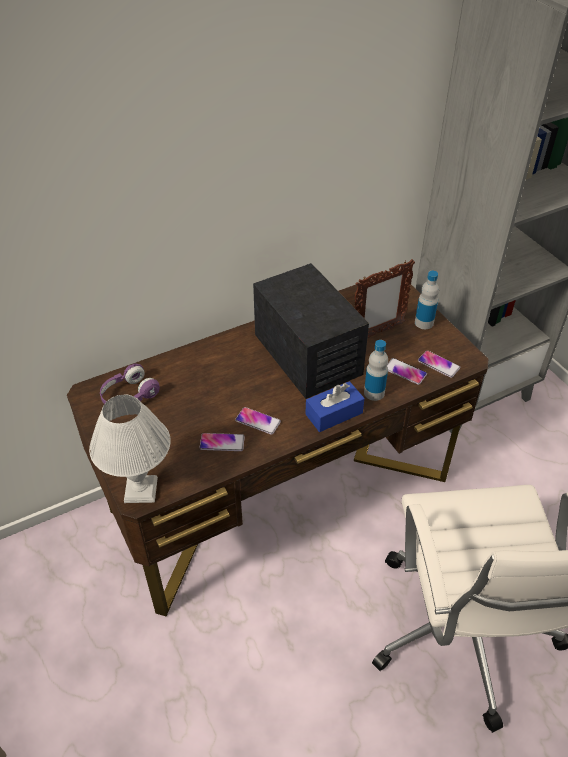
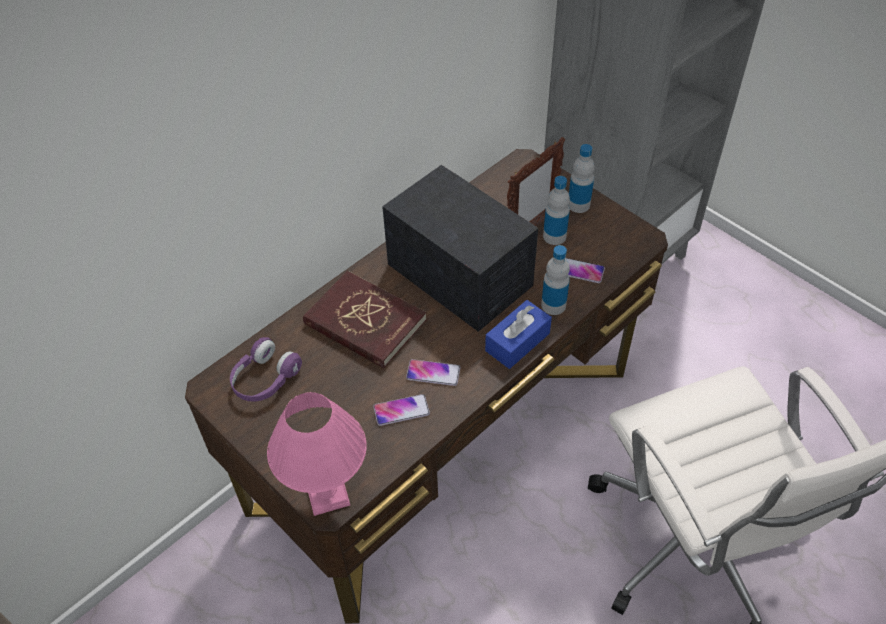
camera: 15 degrees left, 5 degrees up
white table lamp [89,395,171,503] -> pink table lamp [267,392,367,516]
phone [418,350,460,378] -> none
none -> red book [303,271,427,368]
none -> bottle [543,176,570,245]

